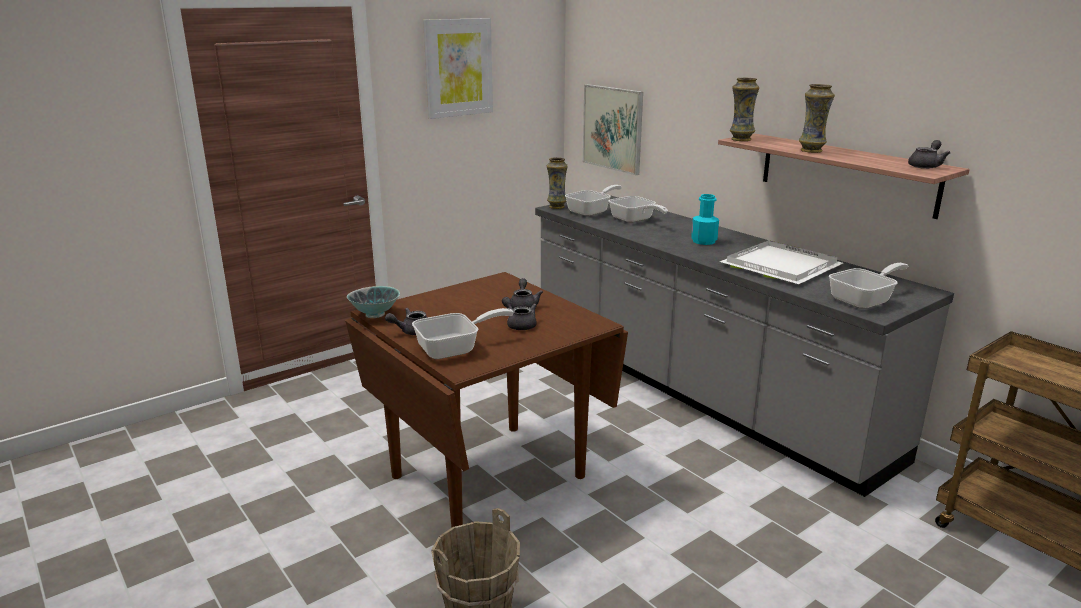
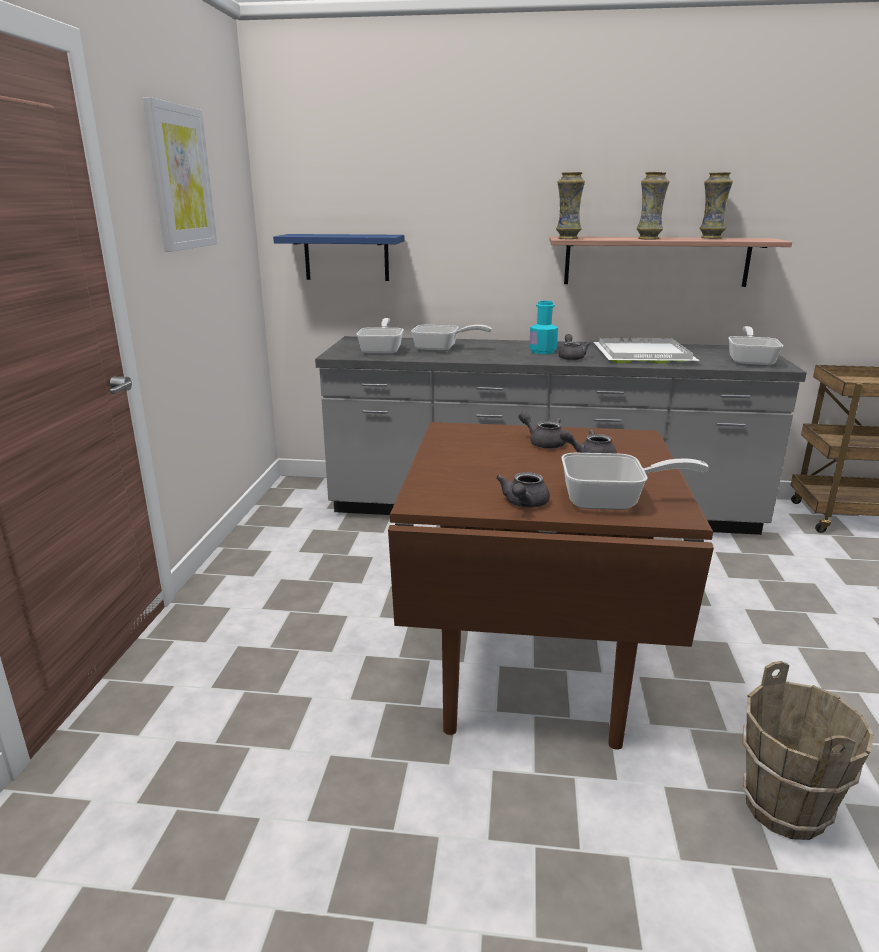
camera: 45 degrees left, 0 degrees up
bowl [347,286,400,318] -> none
frying pan [412,308,514,359] -> frying pan turned 75 degrees clockwise [561,453,709,510]
vase [546,157,567,209] -> vase moved to [700,172,733,239]
picture [583,84,643,175] -> blue shelf [273,234,405,281]
grey teapot [908,140,951,169] -> grey teapot moved to [559,334,590,360]

